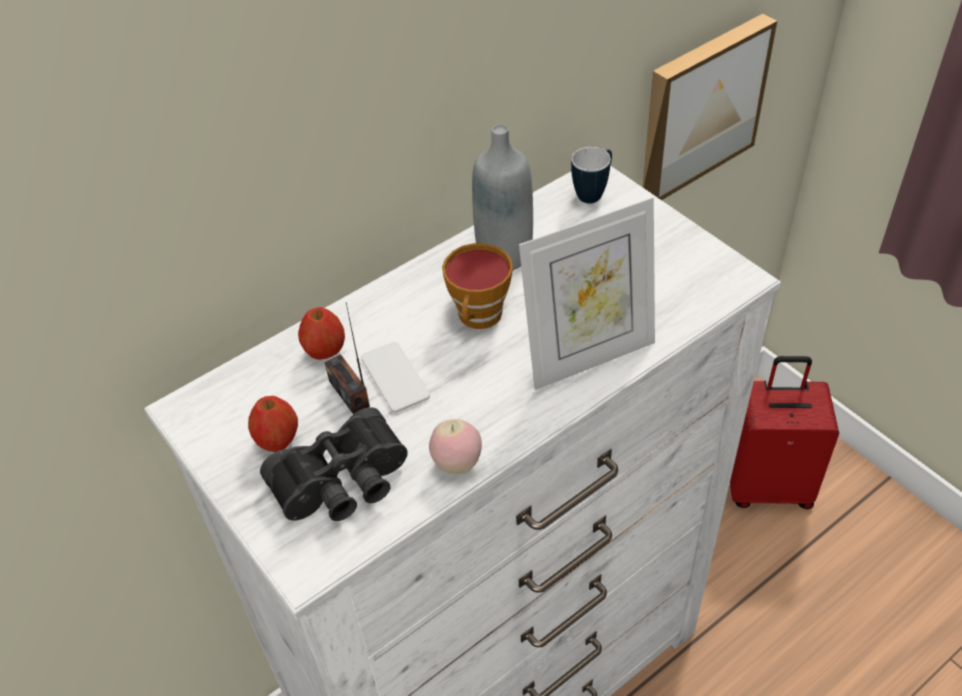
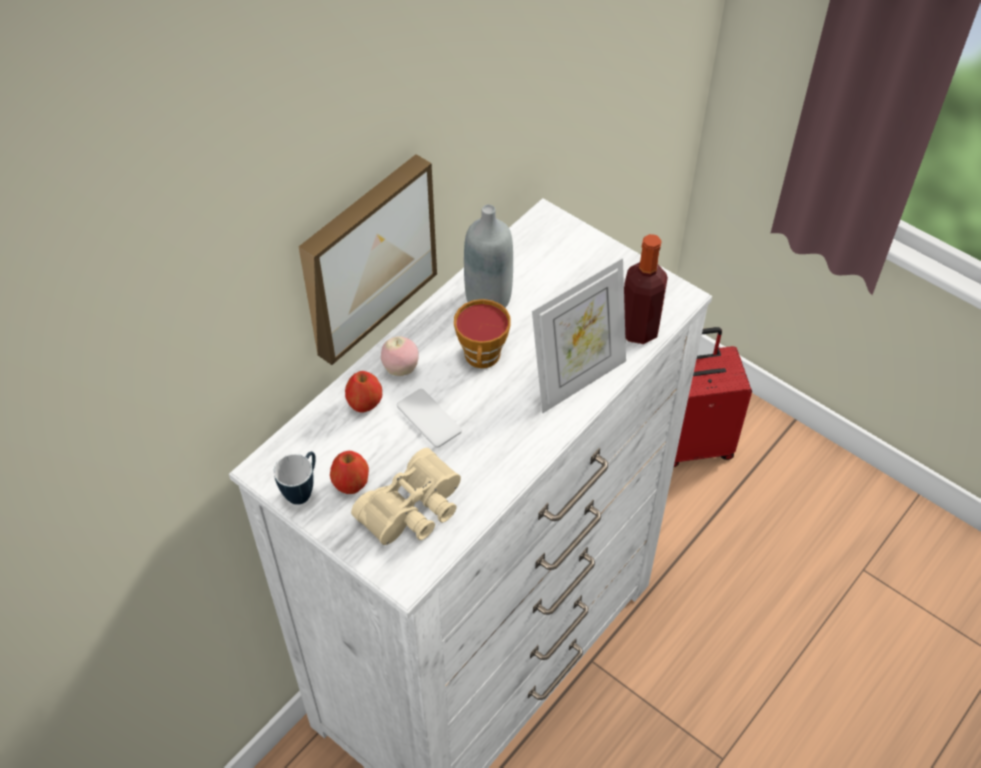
camera: 15 degrees left, 5 degrees up
black binoculars [260,407,408,521] -> beige binoculars [351,448,461,545]
radio [325,303,370,414] -> none
apple [429,419,482,474] -> apple moved to [381,336,419,376]
mug [571,147,612,204] -> mug moved to [274,452,316,505]
picture [642,14,777,200] -> picture moved to [299,154,437,365]
none -> bottle [624,234,668,344]

